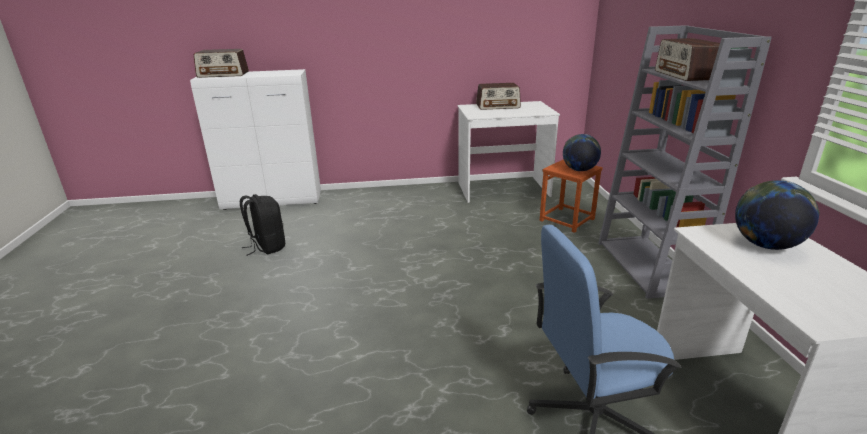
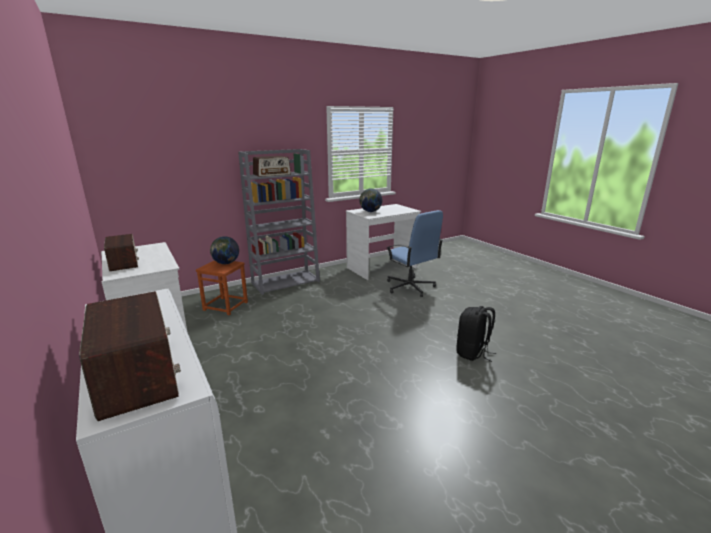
camera: 115 degrees left, 5 degrees down
black backpack [240,194,285,256] -> black backpack moved to [456,306,496,362]

